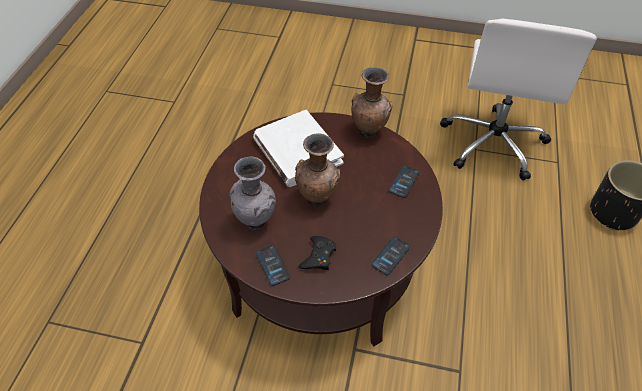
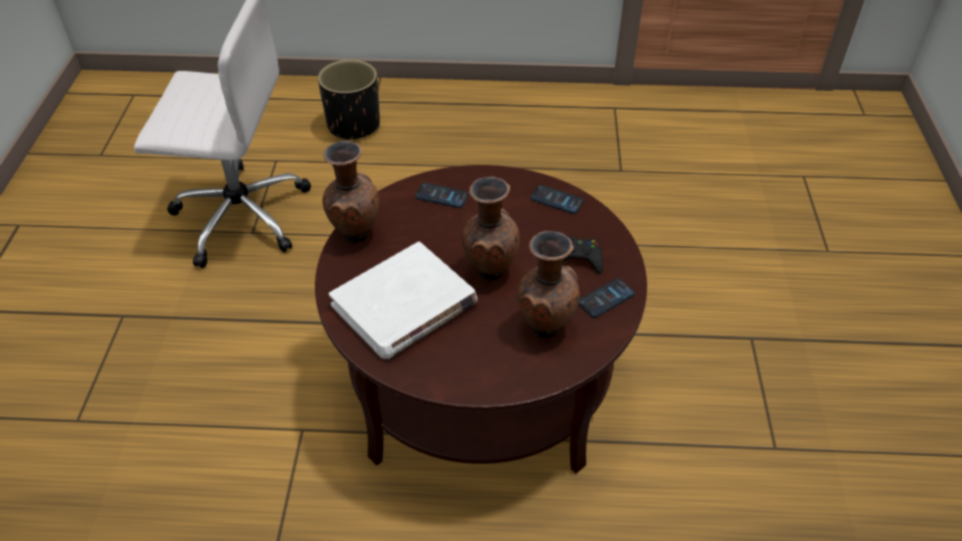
camera: 100 degrees left, 5 degrees down
grey vase [230,156,276,230] -> brown vase [517,231,580,338]

